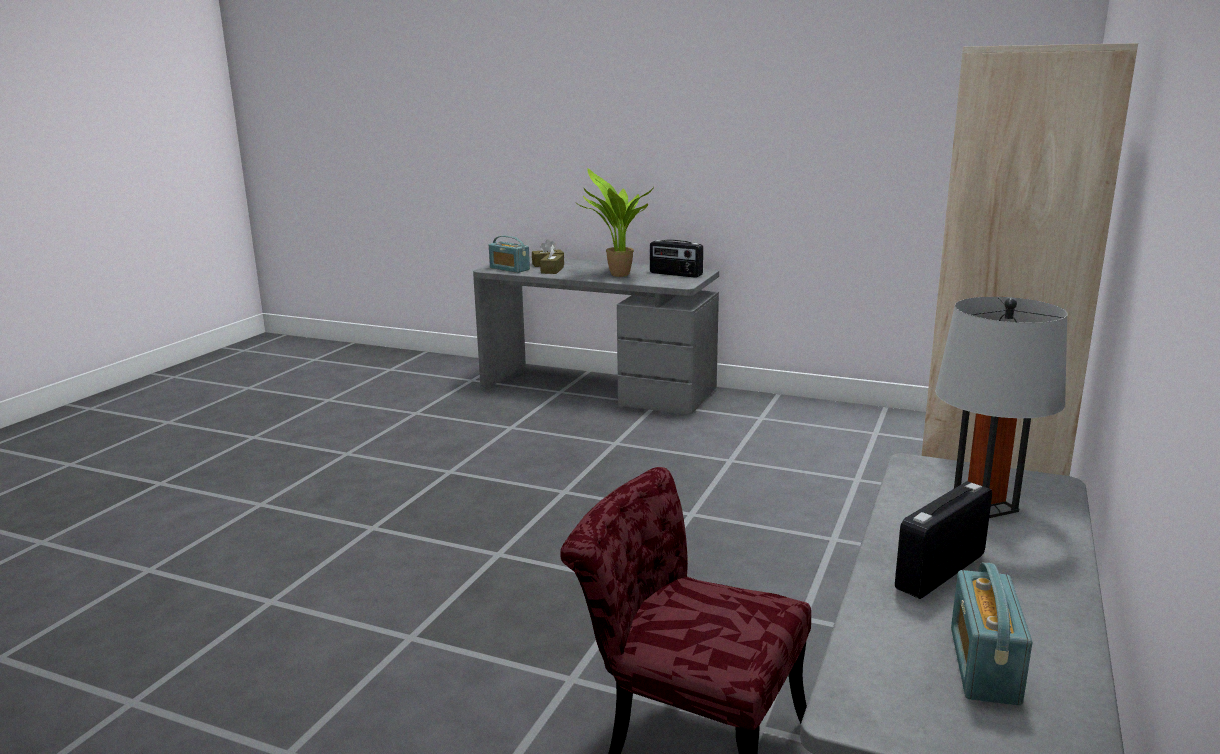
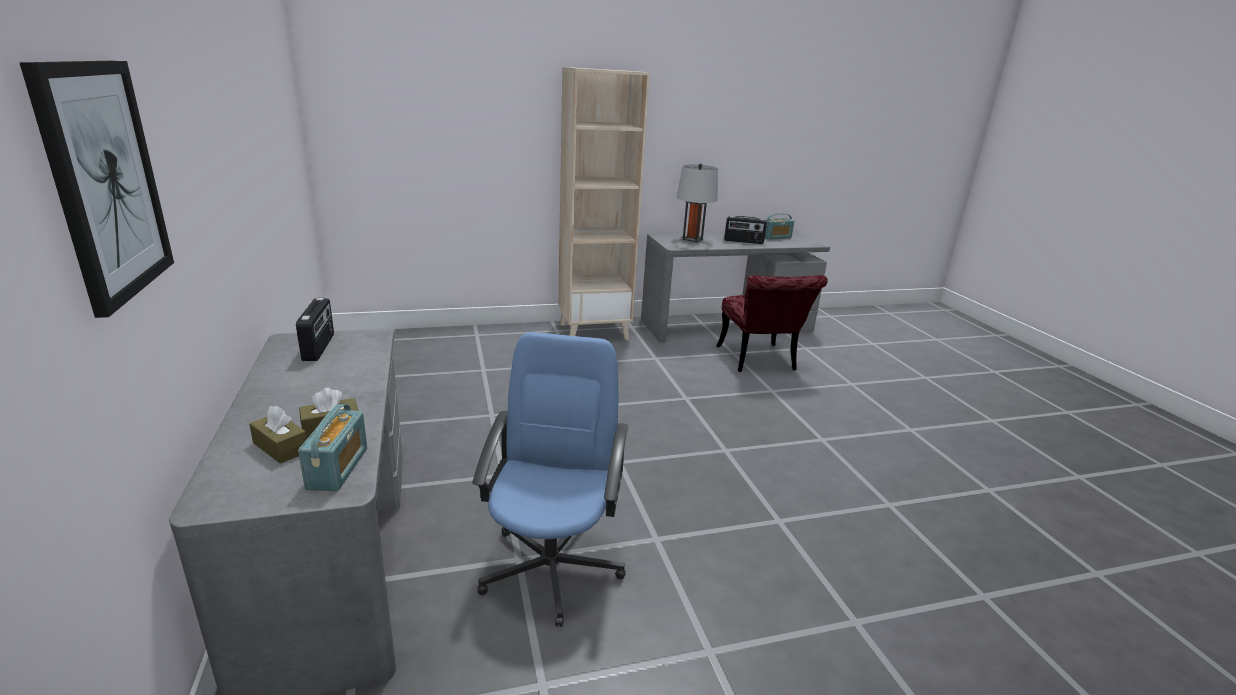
camera: 130 degrees left, 5 degrees up
potted plant [575,168,654,277] -> none
none -> picture [19,61,174,318]
none -> blue office chair [472,332,628,627]

